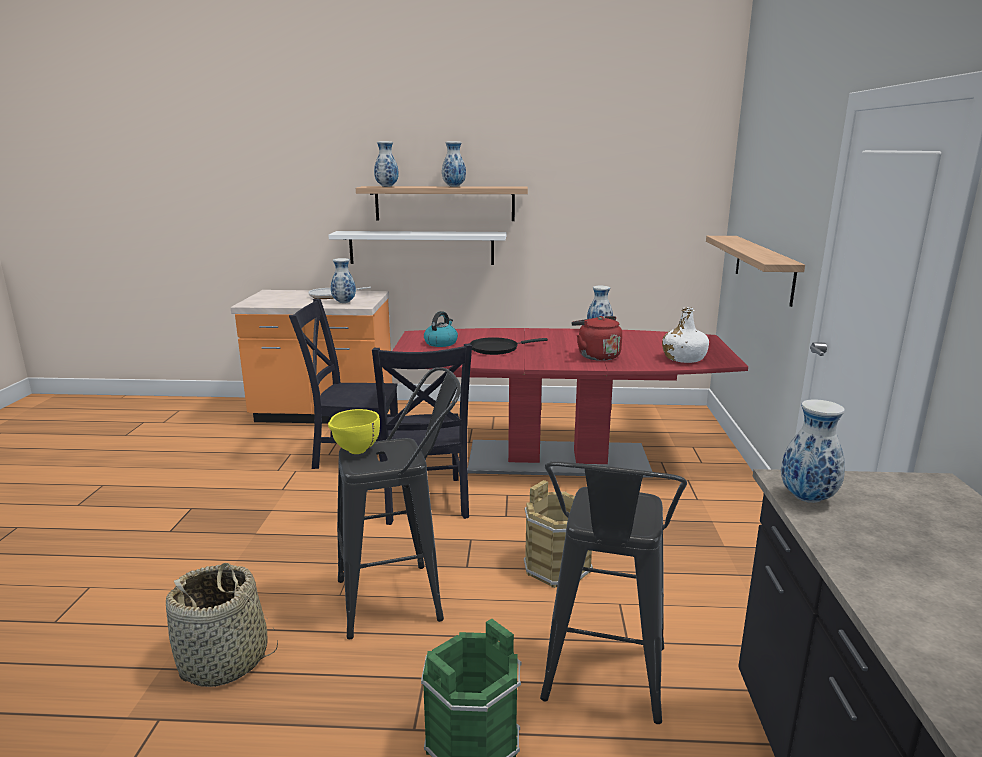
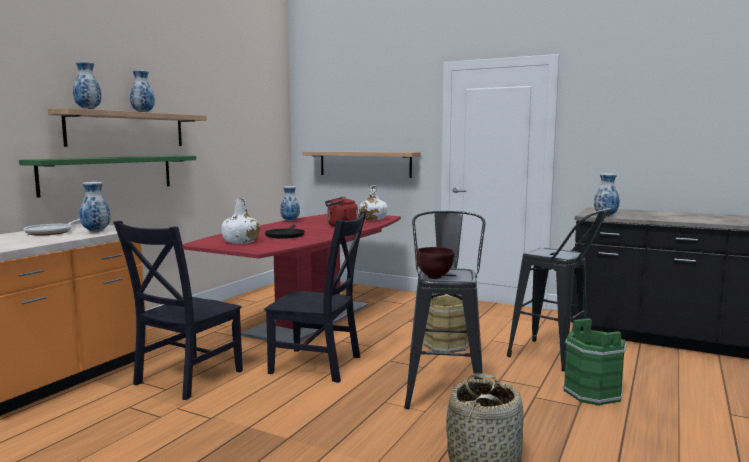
camera: 65 degrees left, 10 degrees down
white shelf [328,231,506,265] -> green shelf [19,156,196,198]
yellow bowl [328,409,380,454] -> brown bowl [417,247,455,279]
kettle [424,311,458,347] -> white bottle [221,198,260,244]

